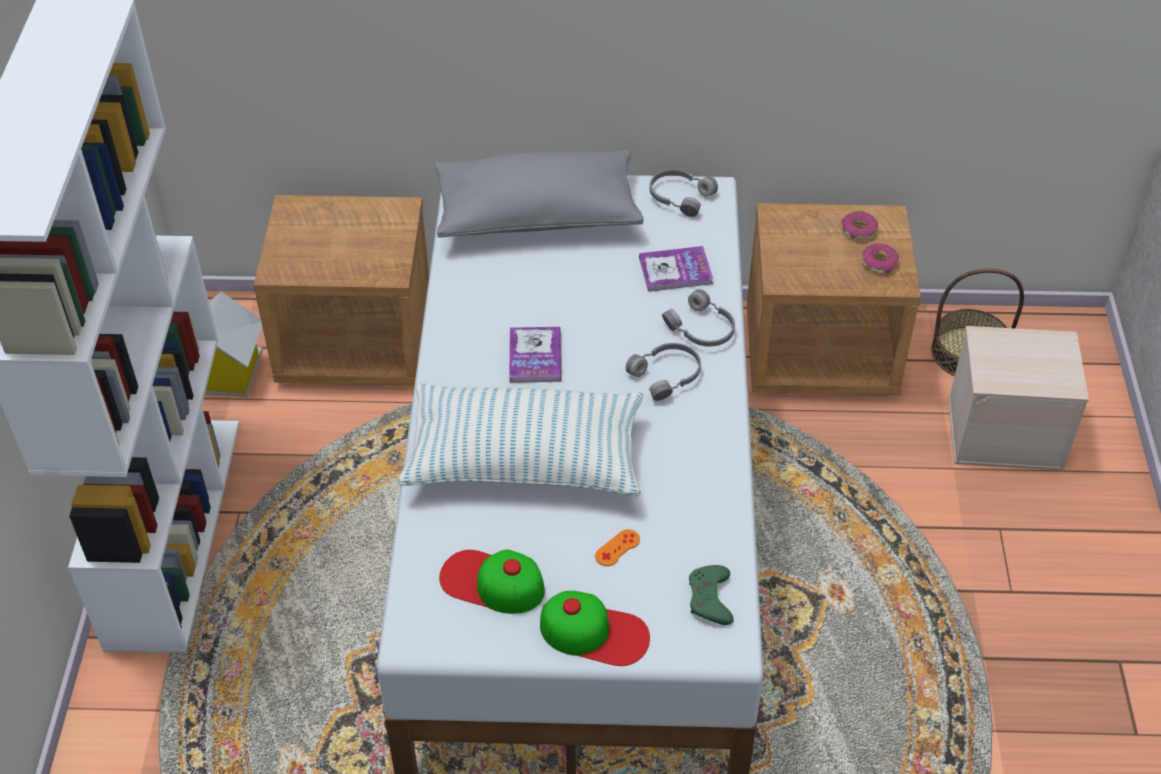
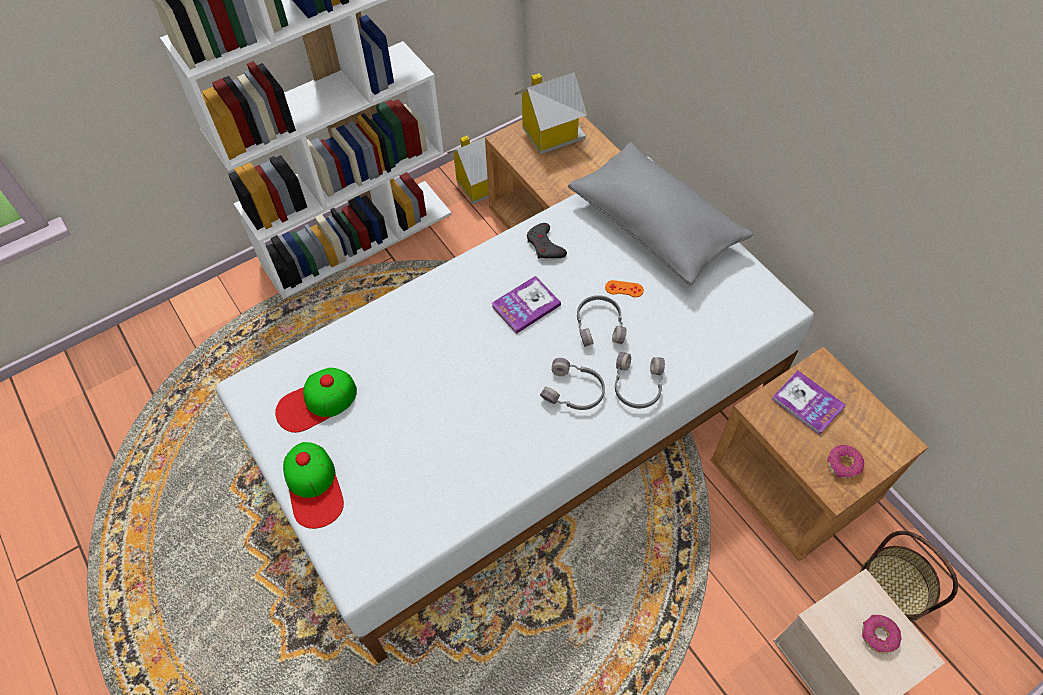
camera: 55 degrees right, 10 degrees up
pillow [398,383,643,496] -> none
cap [439,549,545,614] -> cap turned 105 degrees counterclockwise [275,368,357,433]
orange game controller [595,529,640,566] -> orange game controller moved to [605,280,644,297]
book [639,246,713,292] -> book moved to [772,370,846,435]
grey headphones [650,170,718,217] -> grey headphones moved to [577,295,627,347]
green game controller [689,565,734,625] -> none
donut [841,211,878,240] -> donut moved to [862,615,902,654]
none -> toy house [515,72,587,155]
none -> grey game controller [527,223,567,259]

